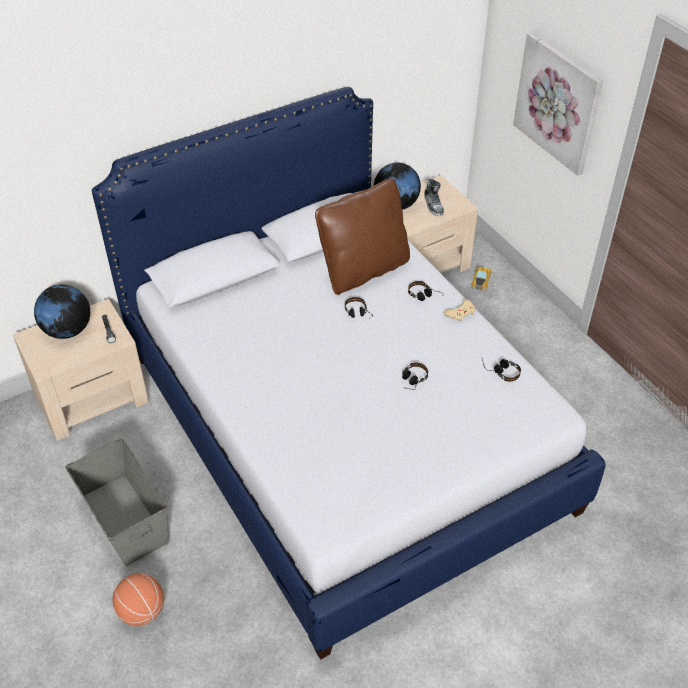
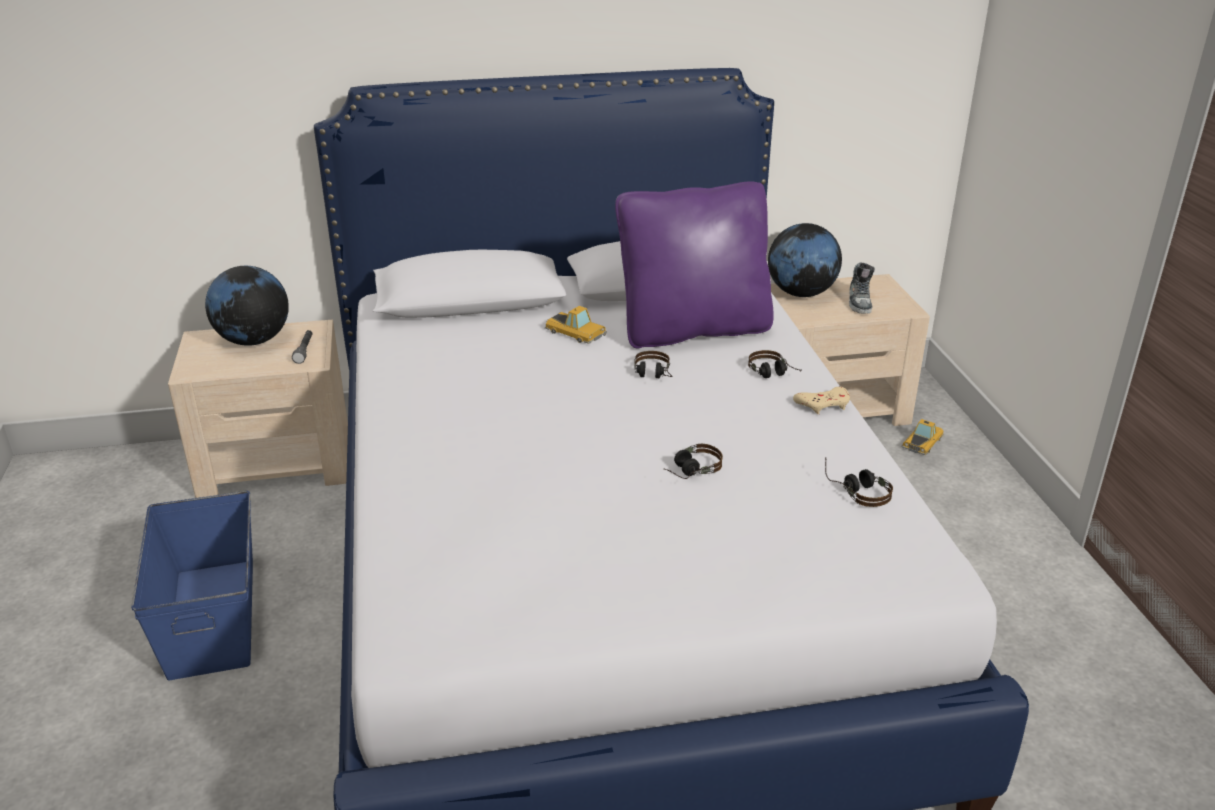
camera: 20 degrees right, 15 degrees down
grey storage box [65,439,168,566] -> blue storage box [131,491,253,680]
basketball [112,573,164,626] -> none
brown pillow [315,179,410,295] -> purple pillow [615,181,774,348]
picture [513,32,603,176] -> none
none -> toy car [545,306,607,344]

